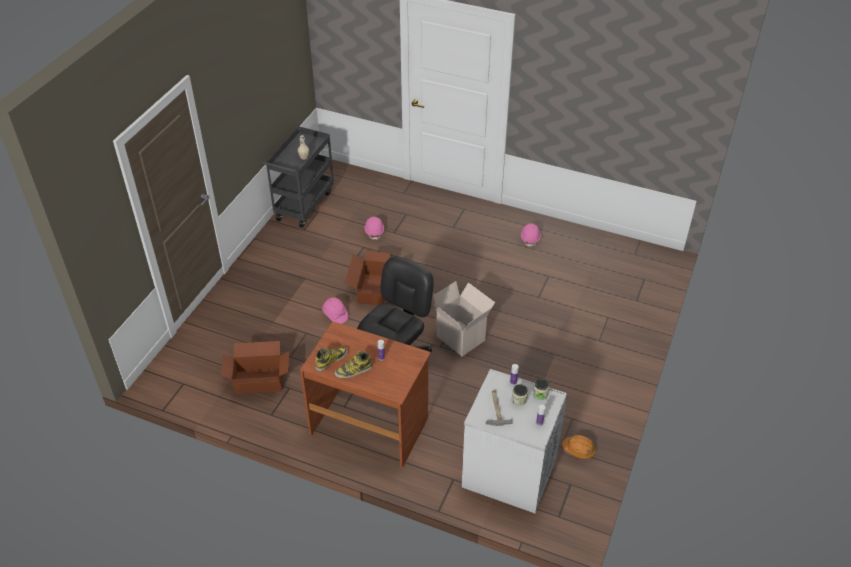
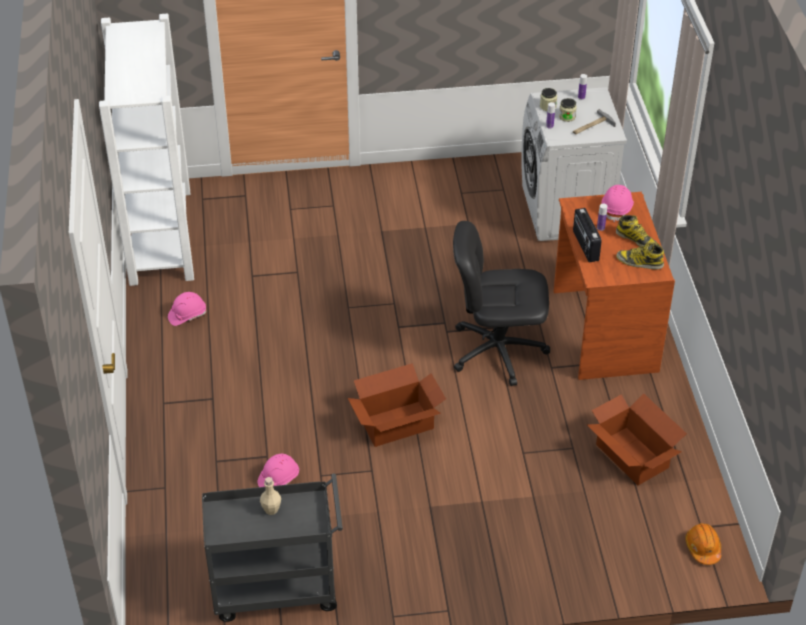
camera: 120 degrees left, 0 degrees up
pink hard hat [322,297,349,324] -> pink hard hat moved to [602,185,634,222]
cardboard box [433,281,495,357] -> none
orange hard hat [562,435,595,459] -> orange hard hat moved to [685,523,721,565]
none -> white bookcase [99,14,194,286]
none -> radio [573,208,602,262]

